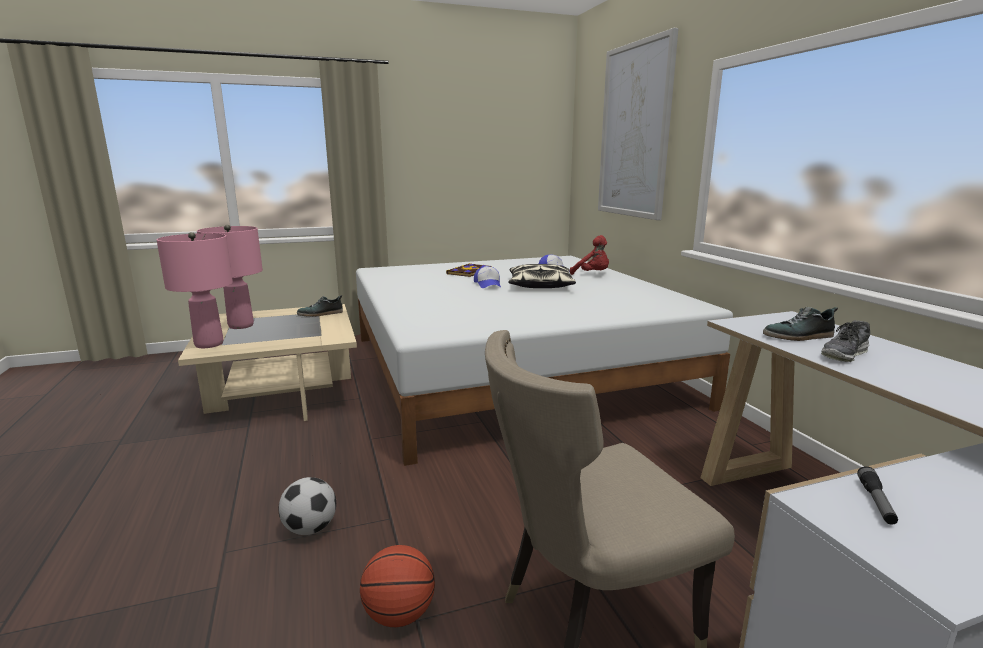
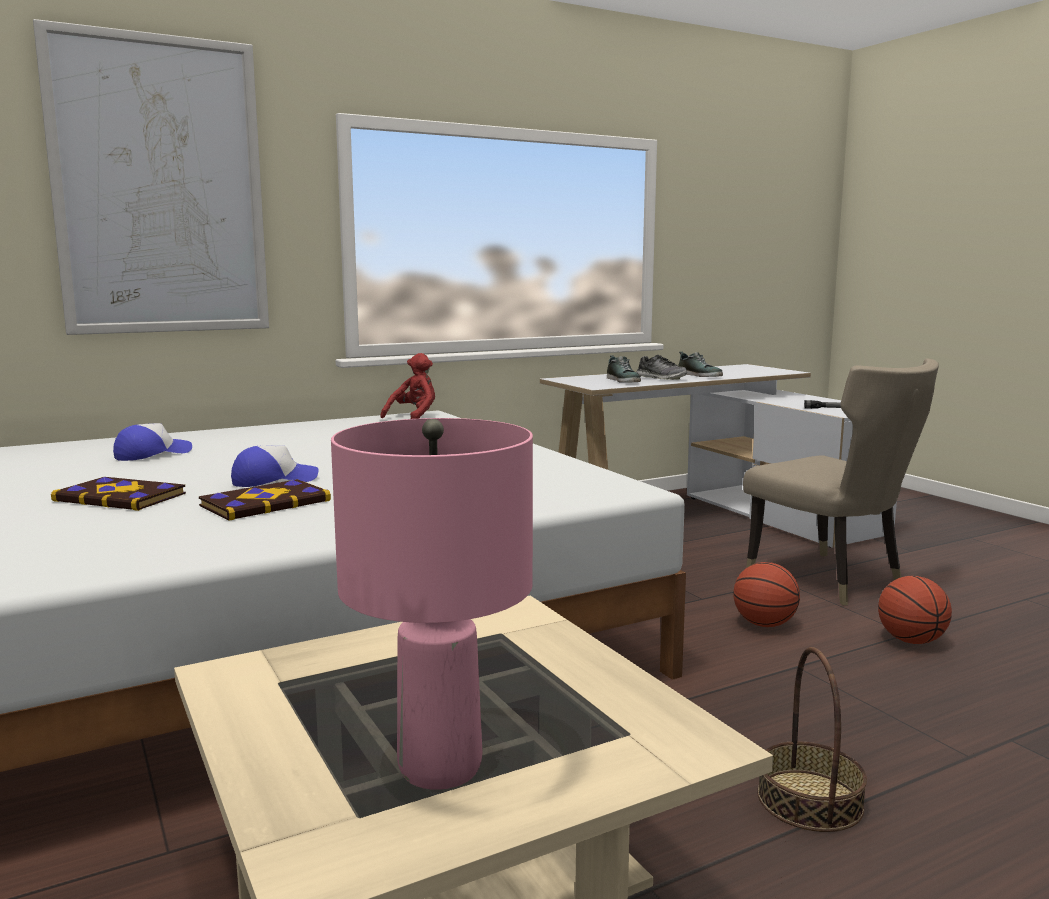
camera: 100 degrees left, 5 degrees down
pink table lamp [156,232,233,348] -> none
football [278,477,336,535] -> none
shoe [297,295,343,317] -> shoe moved to [678,351,723,377]
pillow [508,264,576,288] -> none
red plush toy [570,235,609,275] -> red plush toy moved to [380,353,435,419]
none -> book [199,479,331,521]
none -> basketball [733,562,800,627]
none -> basket [757,647,867,832]

